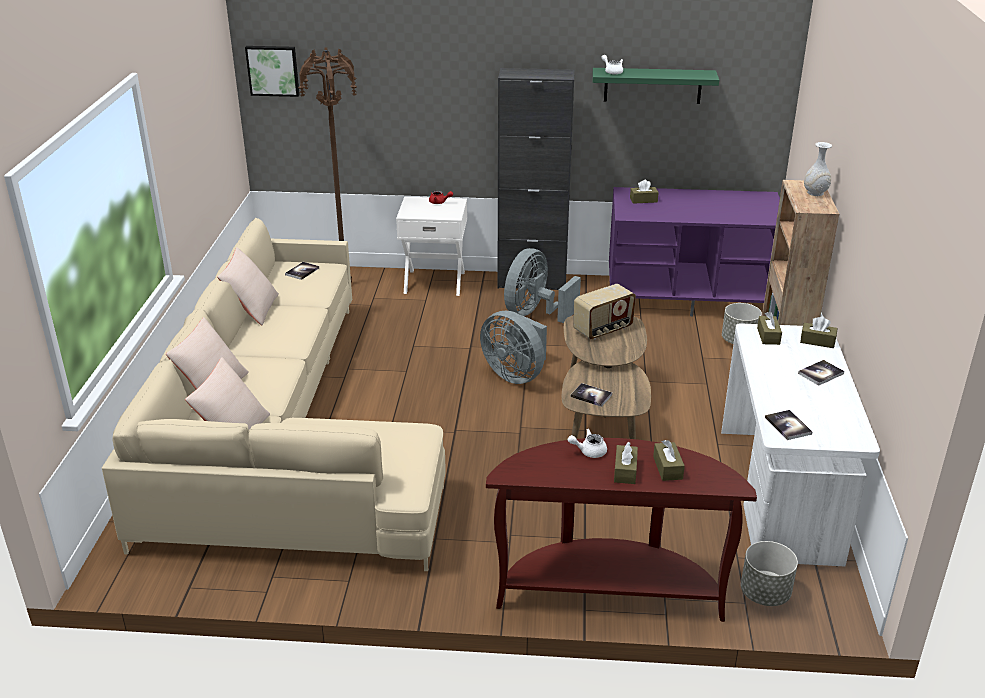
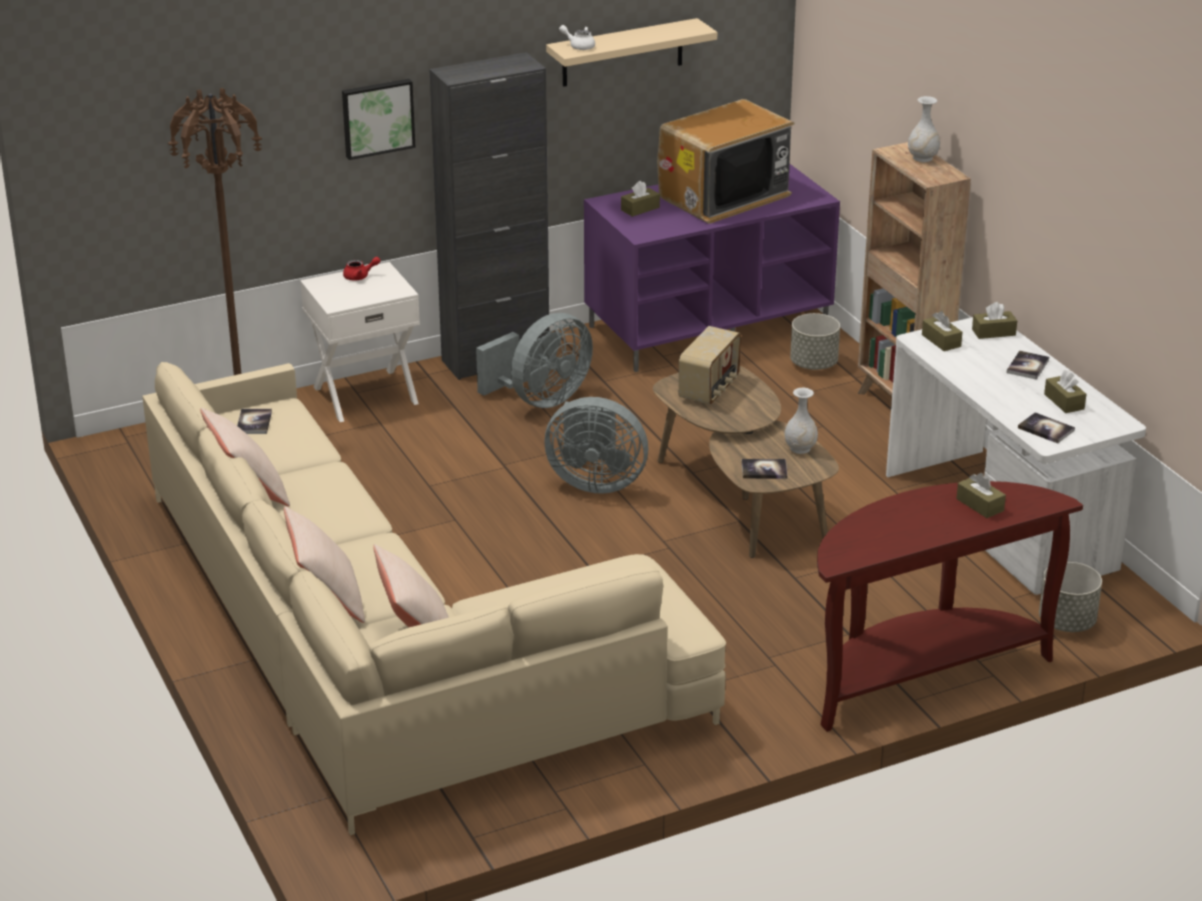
camera: 30 degrees left, 0 degrees up
picture [245,46,300,97] -> picture moved to [342,79,416,160]
grey fan [504,248,581,323] -> grey fan turned 135 degrees counterclockwise [476,313,593,408]
white teapot [568,429,607,458] -> none
green shelf [593,68,719,104] -> beige shelf [546,18,717,87]
brown tissue box [614,442,638,484] -> brown tissue box moved to [1044,370,1086,413]
none -> television [657,99,795,224]
none -> white vase [784,388,818,454]

